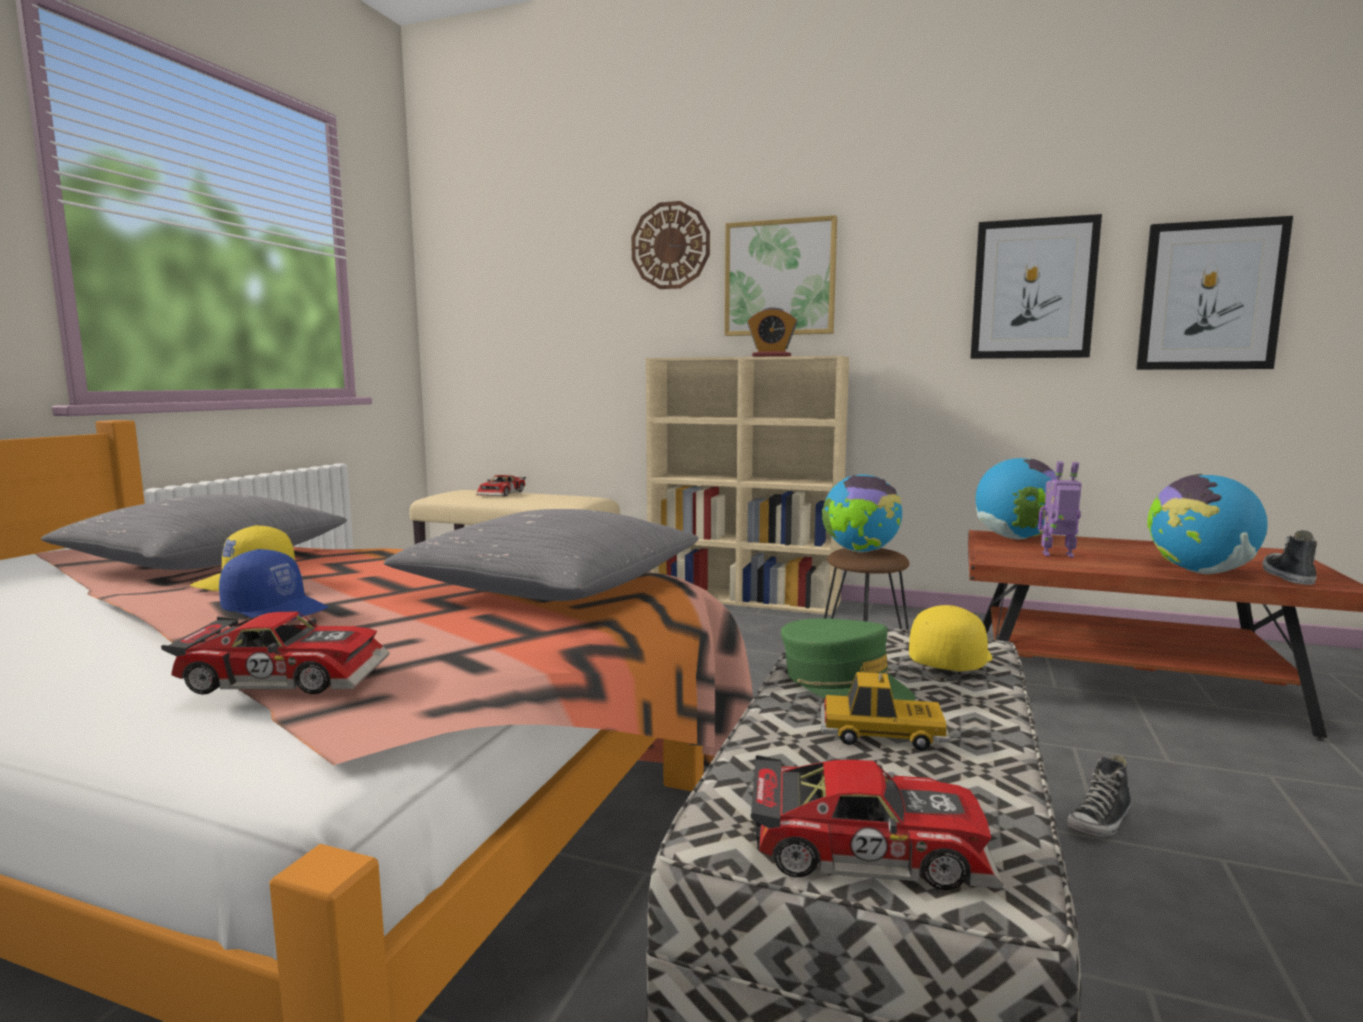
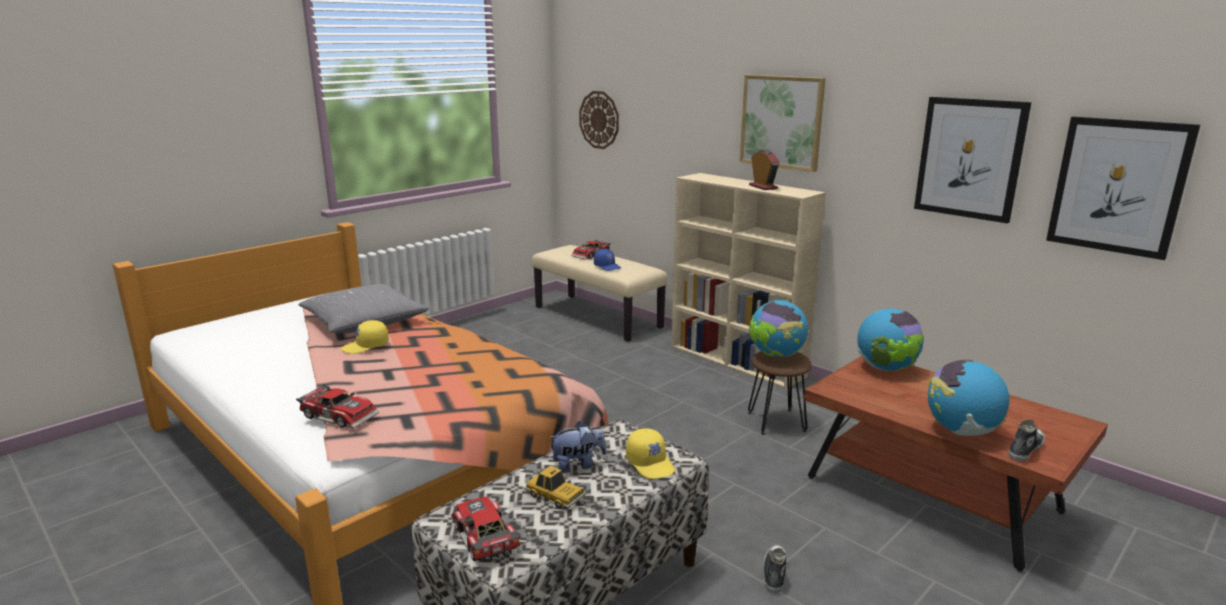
camera: 25 degrees right, 10 degrees up
blue cap [219,549,329,621] -> blue cap moved to [594,249,621,271]
grey pillow [384,509,699,601] -> none
wall clock [631,201,710,289] -> wall clock moved to [579,91,619,149]
alarm clock [747,307,797,357] -> alarm clock turned 150 degrees counterclockwise [749,150,779,190]
toy car [751,755,1004,890] -> toy car turned 150 degrees counterclockwise [451,497,520,562]
green cap [781,618,916,701] -> plush toy [548,421,607,473]
yellow cap [909,605,992,671] -> yellow cap turned 90 degrees clockwise [626,428,675,479]
toy robot [1038,461,1082,558] -> none
shoe [1068,755,1131,837] -> shoe turned 120 degrees clockwise [763,545,787,593]

